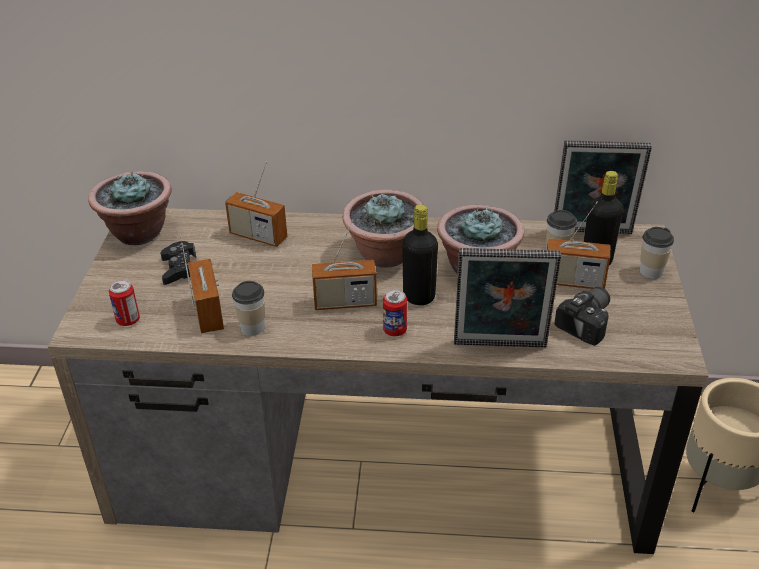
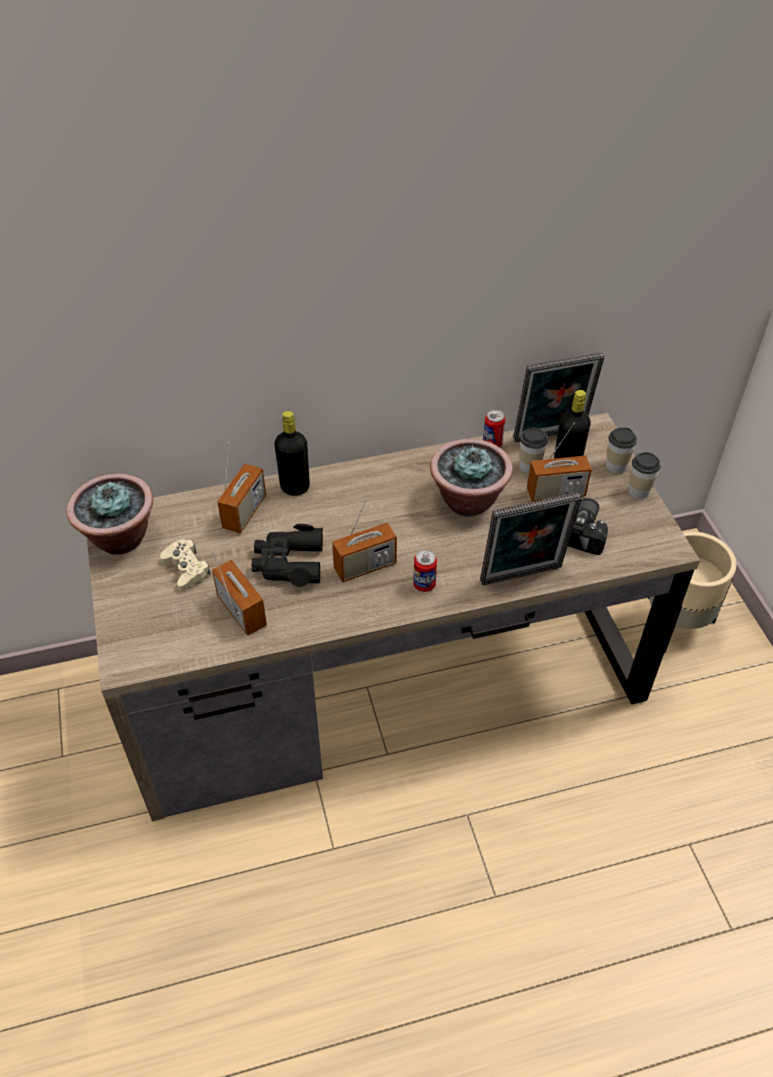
camera: 20 degrees left, 10 degrees up
can [109,280,140,326] -> can moved to [483,410,506,447]
black game controller [161,241,196,285] -> beige game controller [160,539,211,591]
radio [225,161,287,247] -> radio turned 75 degrees counterclockwise [217,442,266,534]
cup [232,281,265,336] -> cup moved to [628,452,661,499]
potted plant [343,189,424,268] -> none
black bottle [402,204,438,305] -> black bottle moved to [274,411,310,496]
none -> black binoculars [252,524,323,587]

